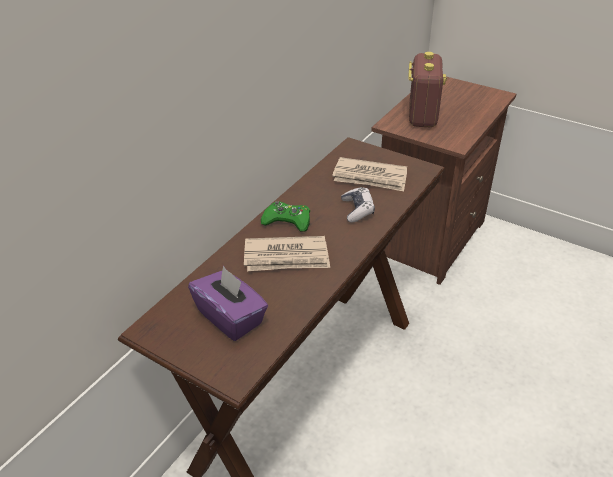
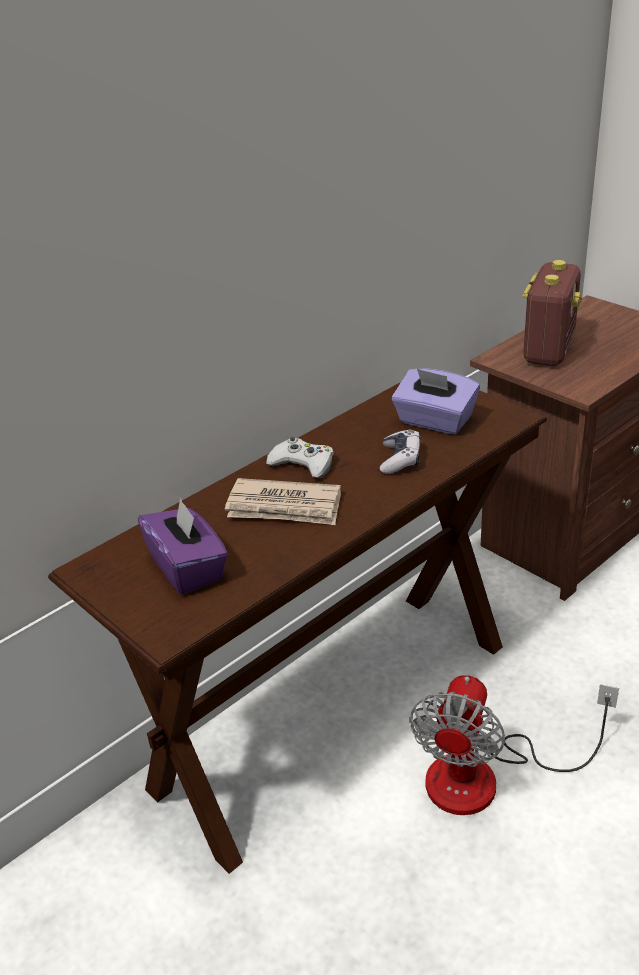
camera: 15 degrees right, 5 degrees down
green game controller [261,201,310,232] -> white game controller [266,437,334,478]
newspaper [332,157,407,191] -> purple tissue box [392,368,480,434]
none -> fan [409,675,619,815]

